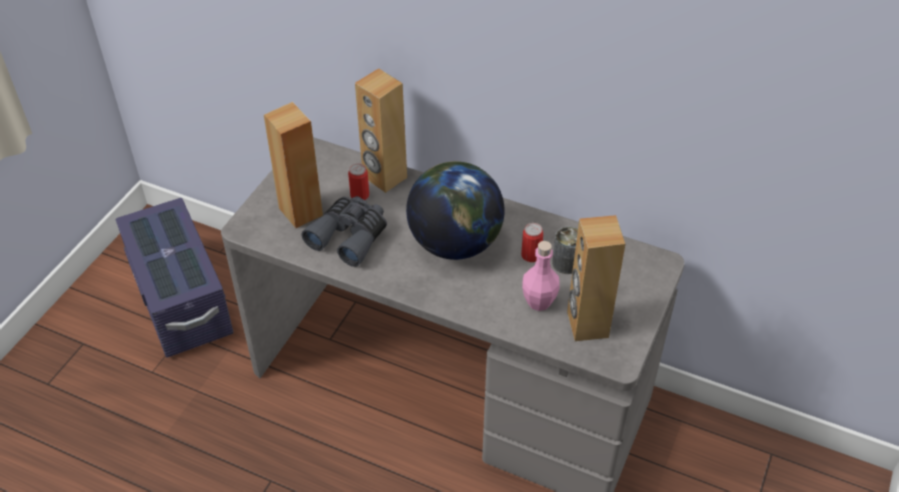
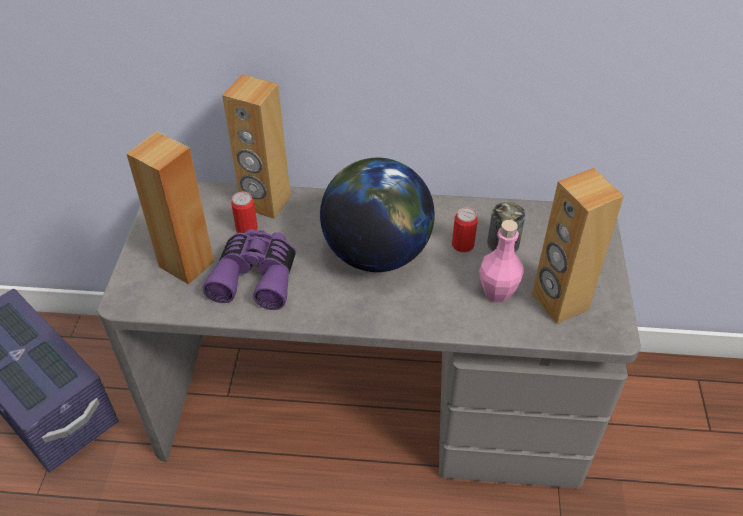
camera: 20 degrees left, 0 degrees up
grey binoculars [302,196,387,267] -> purple binoculars [202,229,296,310]

